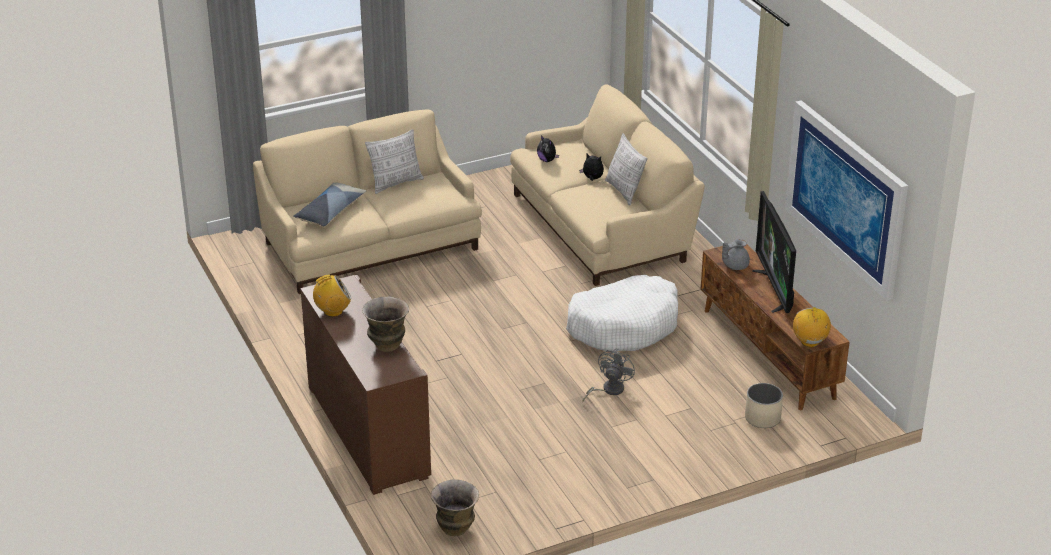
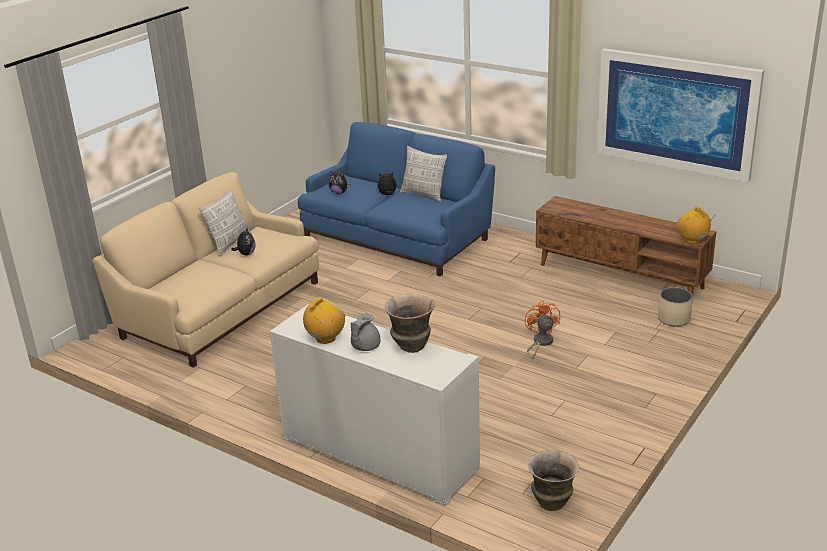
camera: 30 degrees left, 5 degrees down
pillow [293,183,366,227] -> none
brown cabinet [300,275,431,495] -> white cabinet [270,304,480,507]
beige sofa [510,84,705,286] -> blue sofa [298,122,495,277]
white dog bed [566,275,678,351] -> none
grey fan [582,348,635,402] -> orange fan [525,301,560,359]
grey teapot [722,239,750,270] -> grey teapot moved to [351,314,380,351]
television [752,191,796,313] -> none
none -> plush toy [231,227,255,256]

